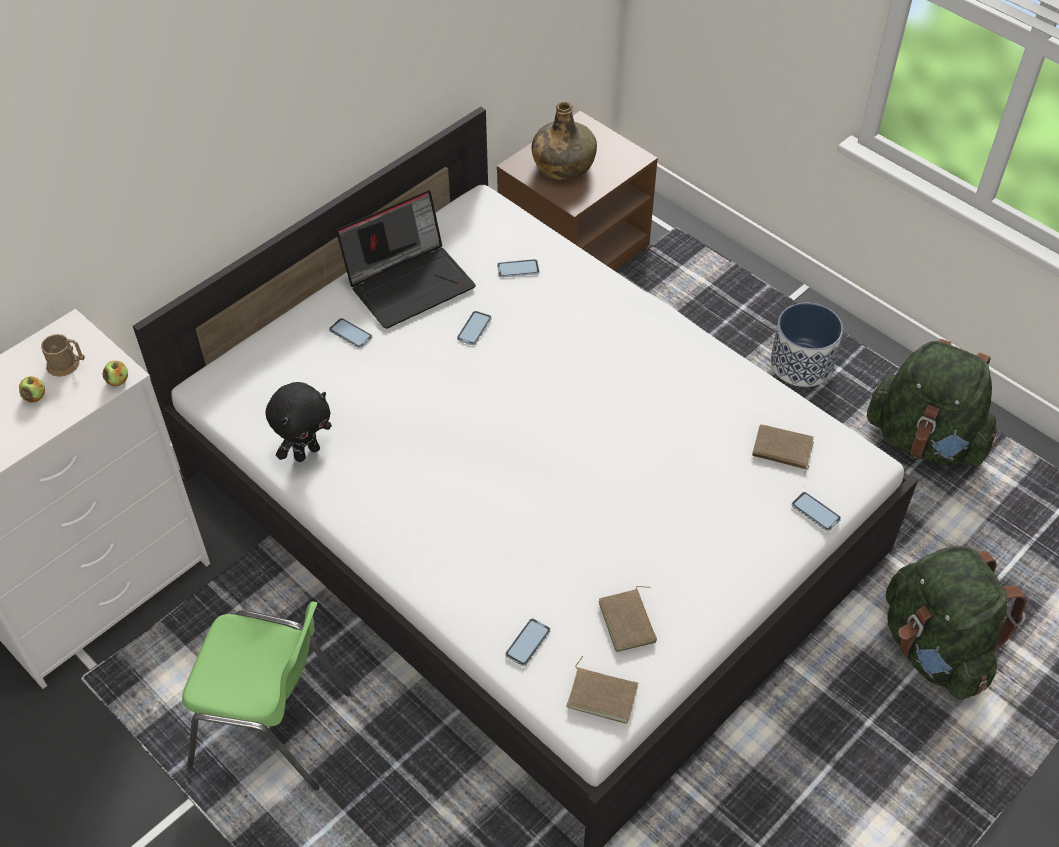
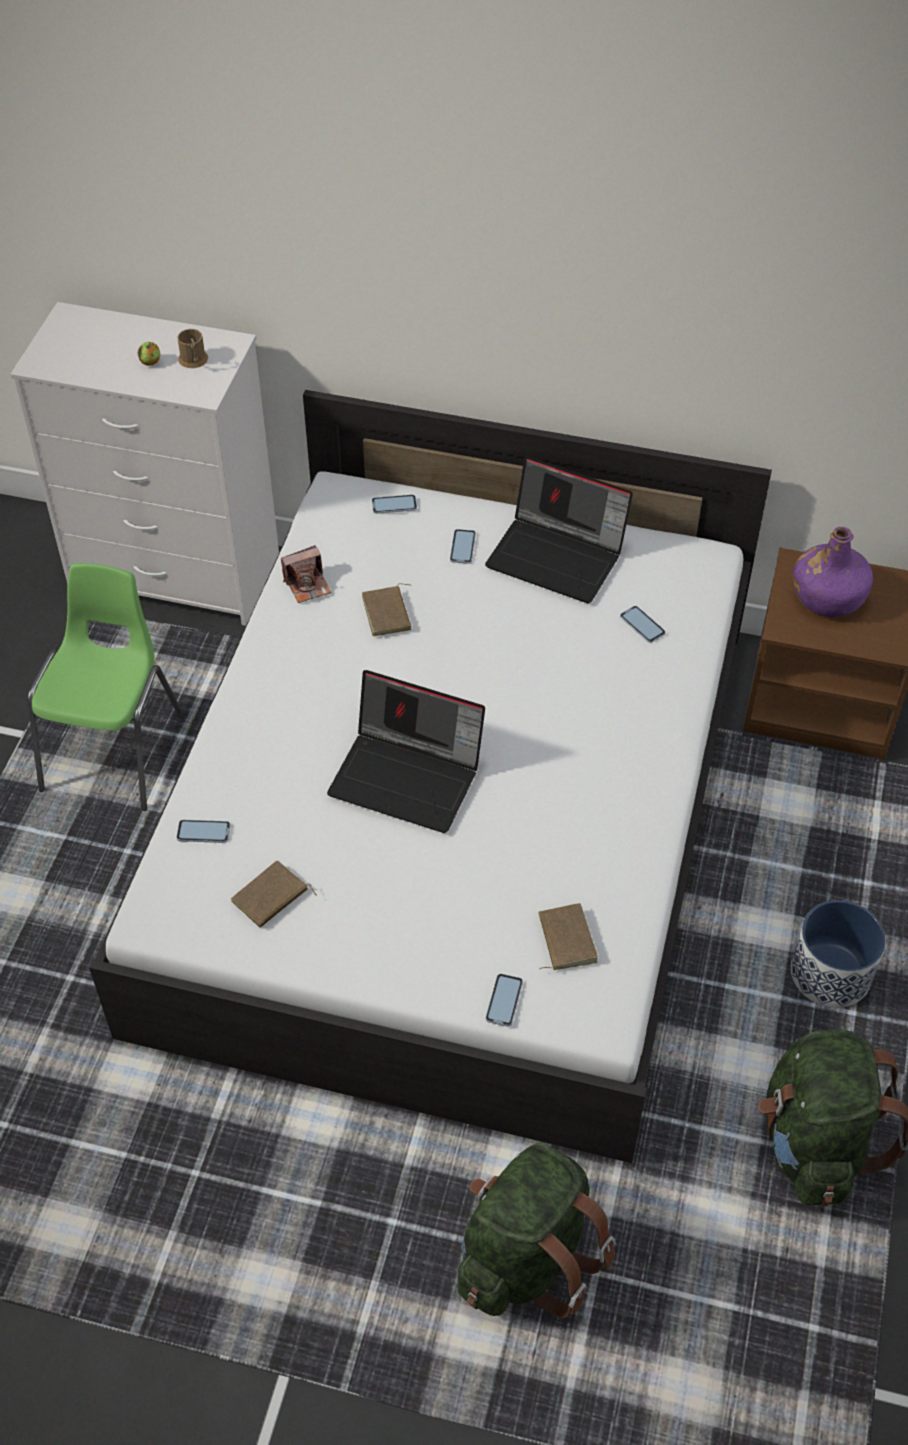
camera: 60 degrees right, 0 degrees up
apple [102,360,128,386] -> none
green chair [182,601,351,790] -> green chair turned 150 degrees counterclockwise [27,563,183,811]
black plush toy [266,382,332,462] -> camera [281,545,331,603]
phone [457,311,492,345] -> phone moved to [372,495,417,514]
green bottle [531,102,597,180] -> purple bottle [793,527,873,617]
brown book [566,656,638,724] -> brown book moved to [362,583,411,636]
none -> laptop [327,670,485,833]

